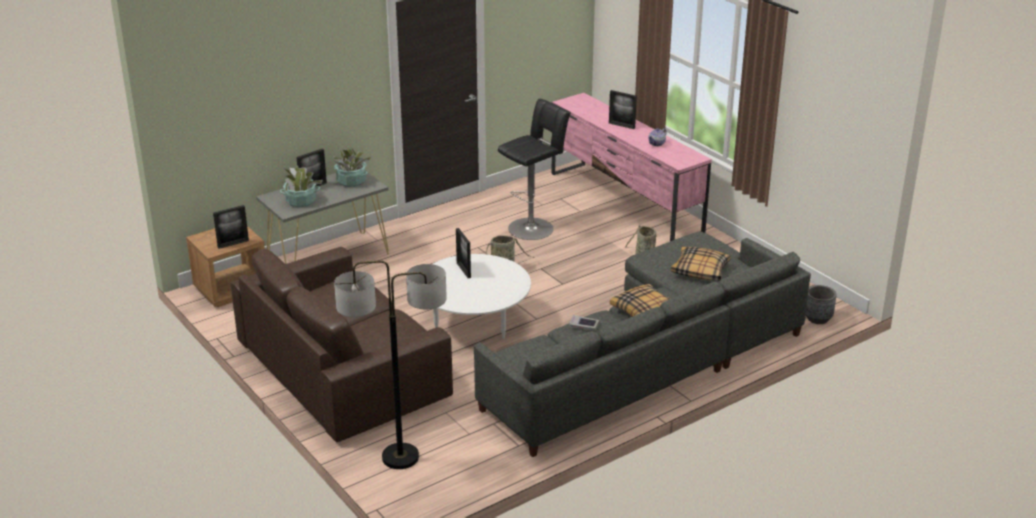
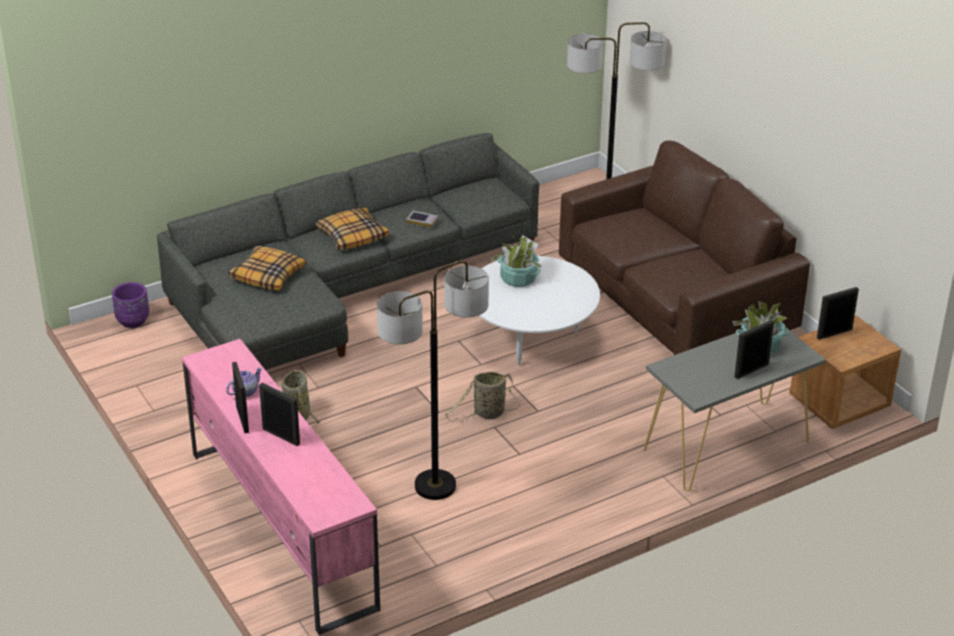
camera: 175 degrees left, 5 degrees up
potted plant [333,147,373,187] -> potted plant moved to [491,235,542,287]
picture frame [456,228,471,278] -> picture frame moved to [232,362,249,433]
black stool [498,99,571,240] -> floor lamp [377,261,489,500]
grey planter [806,285,837,324] -> purple planter [112,282,149,328]

